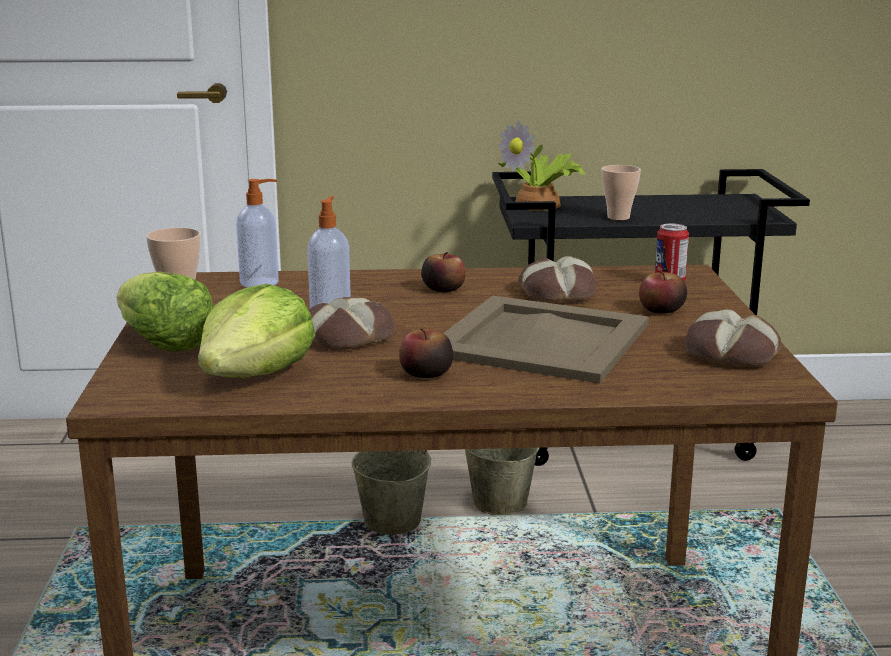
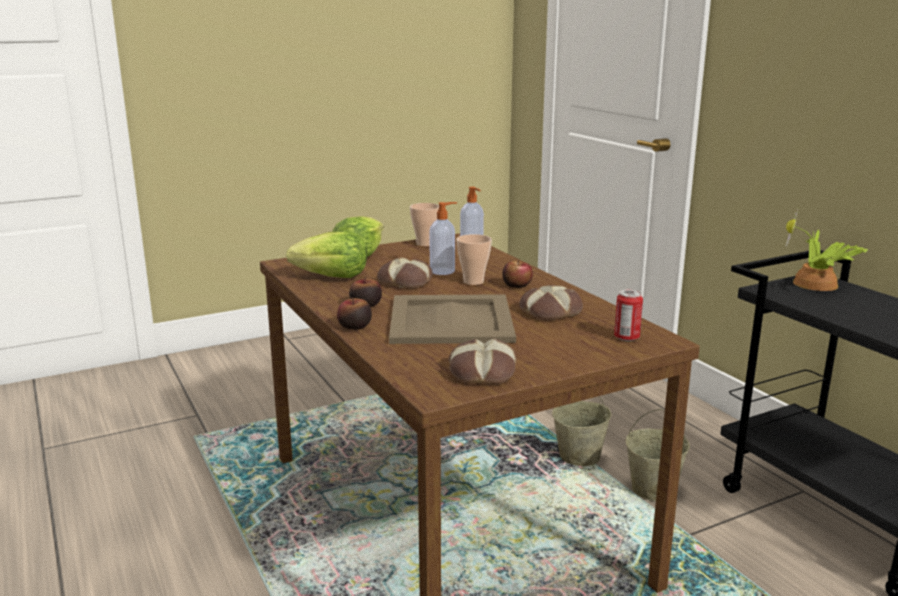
camera: 65 degrees right, 0 degrees up
cup [602,165,641,220] -> cup moved to [456,234,492,285]
apple [639,271,687,313] -> apple moved to [337,297,372,330]

